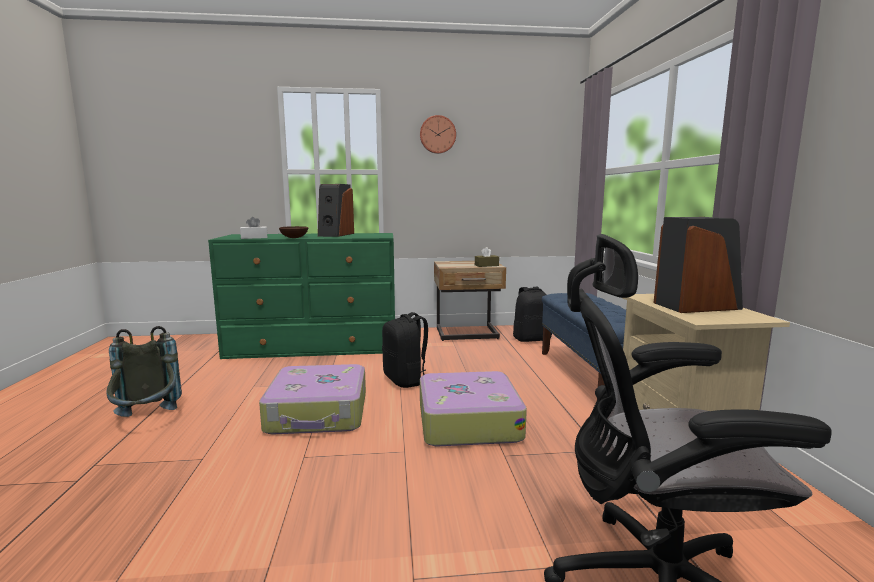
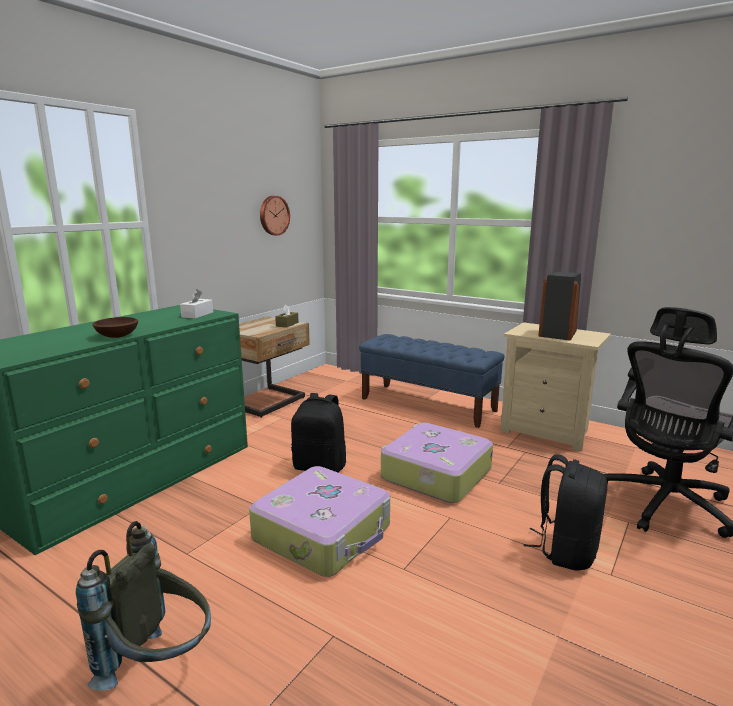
camera: 50 degrees left, 5 degrees up
white tissue box [240,217,268,239] -> white tissue box moved to [180,289,213,319]
speaker [318,184,354,237] -> none
wall clock [420,115,456,154] -> wall clock moved to [260,196,290,235]
black backpack [513,287,552,342] -> black backpack moved to [524,454,607,570]

